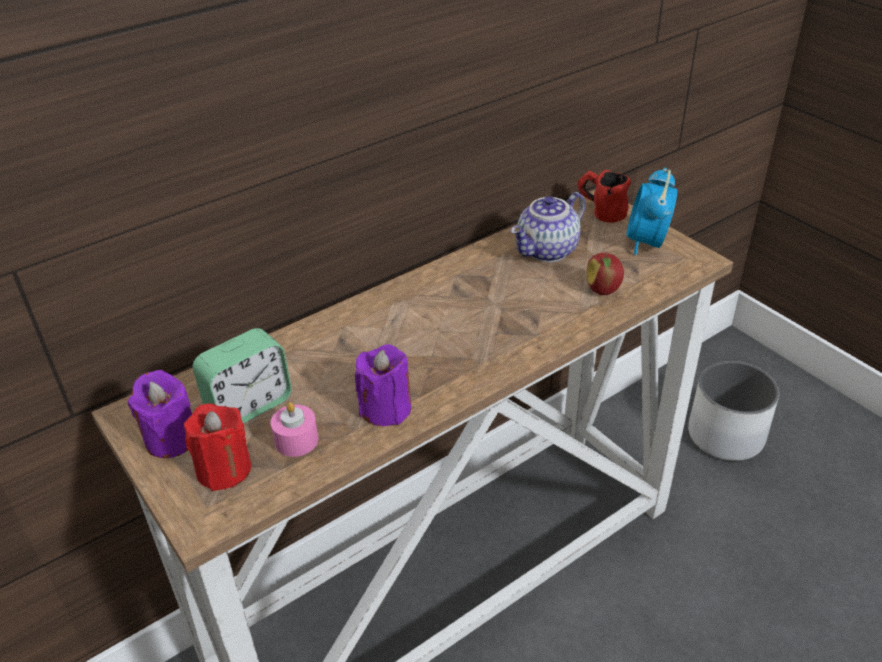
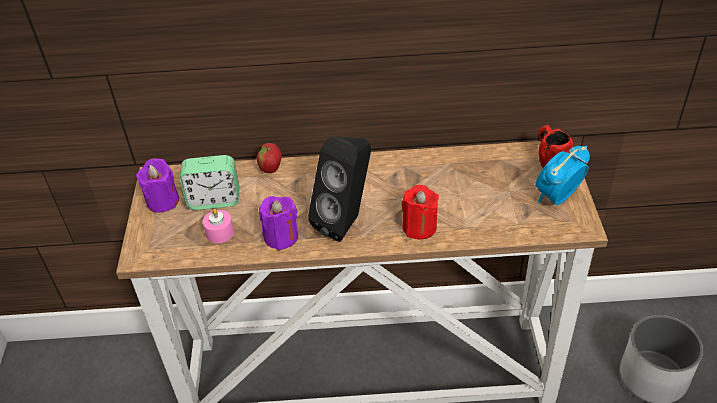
camera: 35 degrees right, 5 degrees up
red candle [184,403,251,491] -> red candle moved to [402,185,439,240]
teapot [511,192,586,262] -> none
apple [587,253,624,295] -> apple moved to [257,143,282,173]
none -> black speaker [308,137,371,242]

